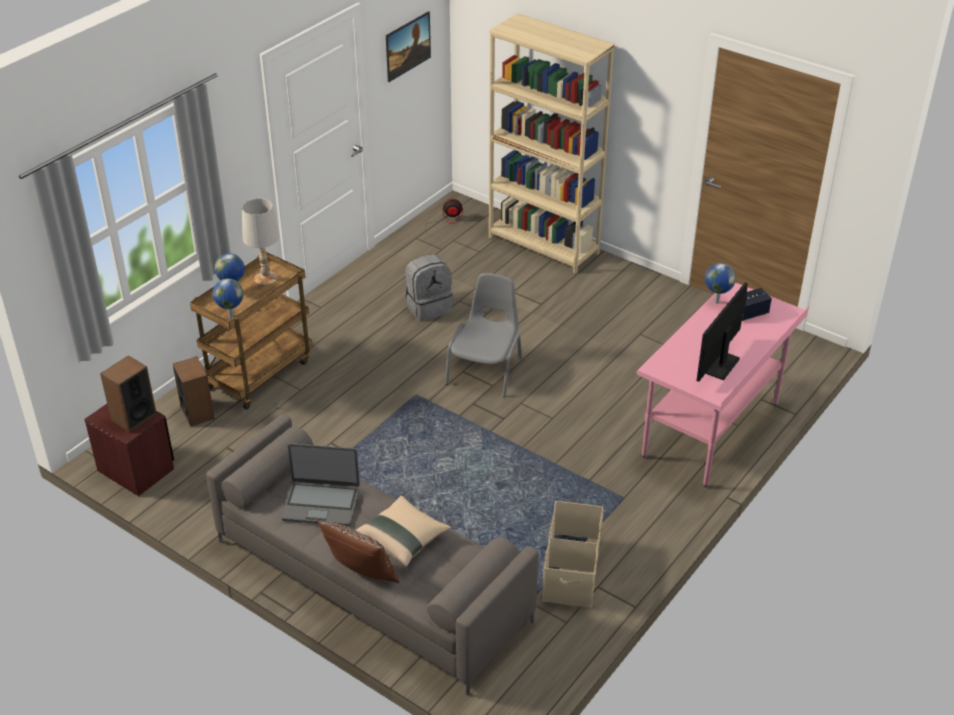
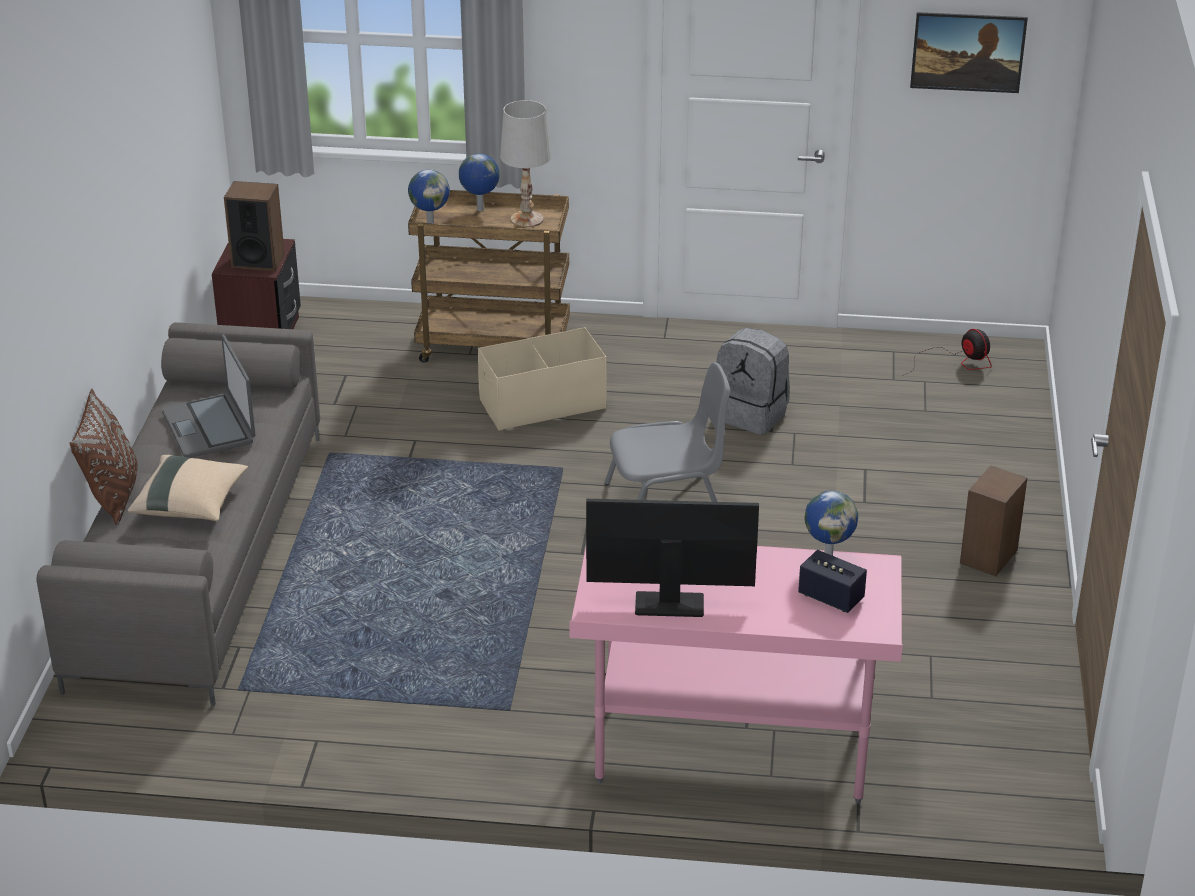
camera: 60 degrees right, 5 degrees down
speaker [173,356,215,426] -> speaker moved to [960,465,1027,576]
beige bookcase [489,13,615,274] -> none
beige storage box [542,501,603,608] -> beige storage box moved to [478,327,607,431]

